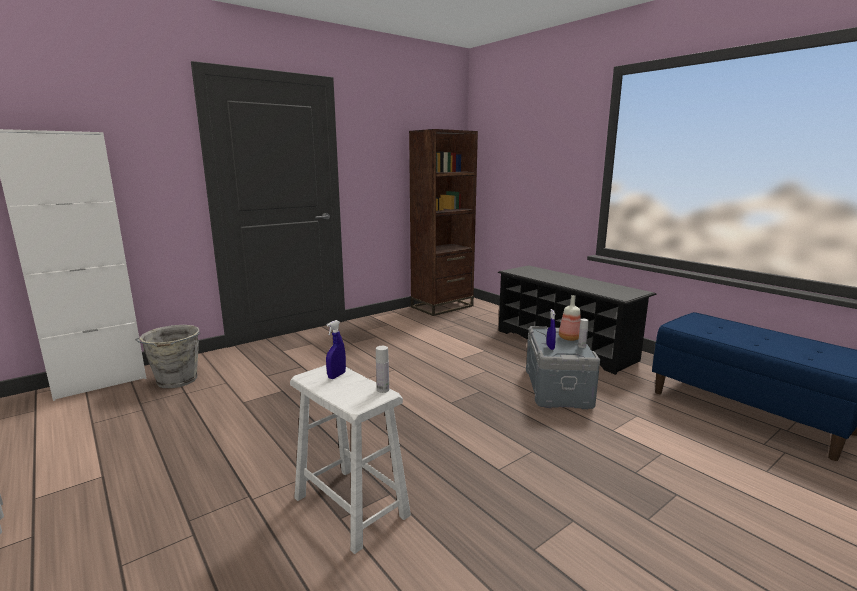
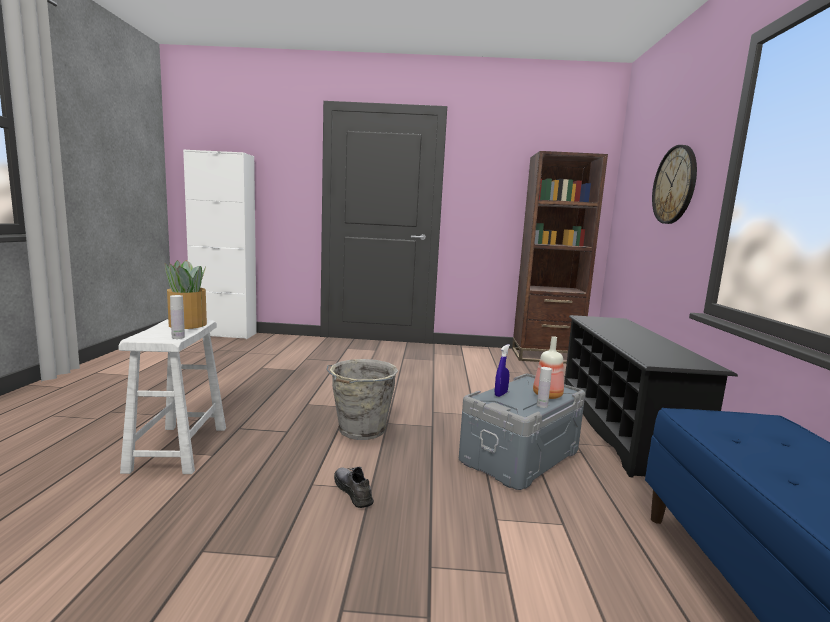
camera: 40 degrees right, 5 degrees down
grey bucket [135,325,200,388] -> grey bucket moved to [326,359,398,440]
blue spray bottle [326,320,346,379] -> potted plant [165,260,207,329]
none -> grey shoe [334,467,374,508]
none -> wall clock [652,145,697,224]

